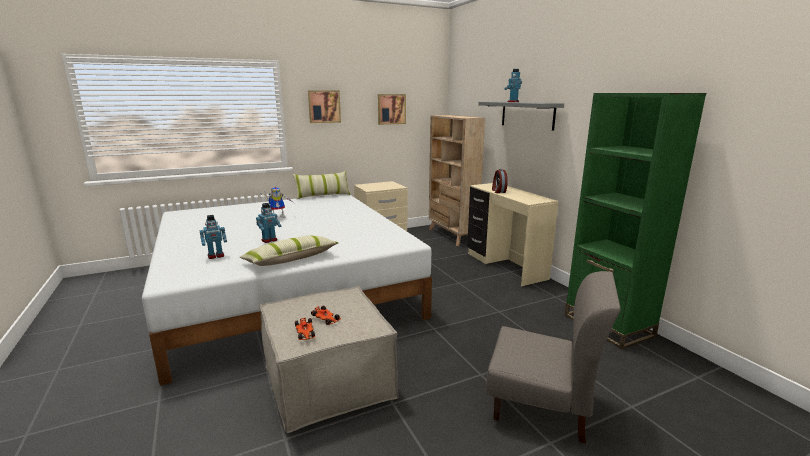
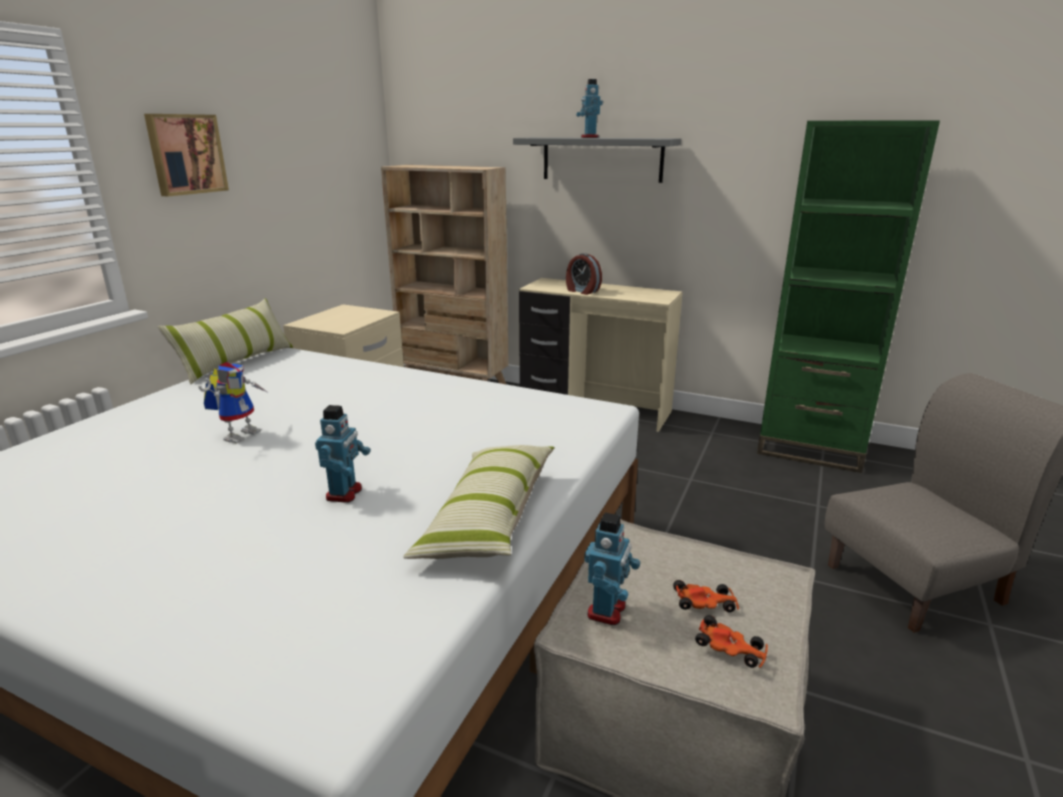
camera: 40 degrees left, 5 degrees up
toy robot [200,215,227,259] -> toy robot moved to [584,513,640,625]
picture [378,94,406,125] -> none

